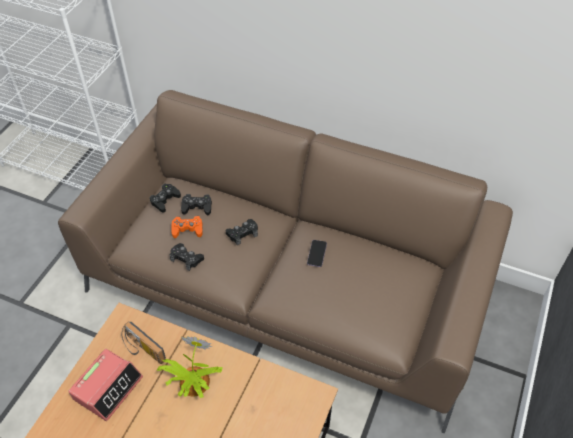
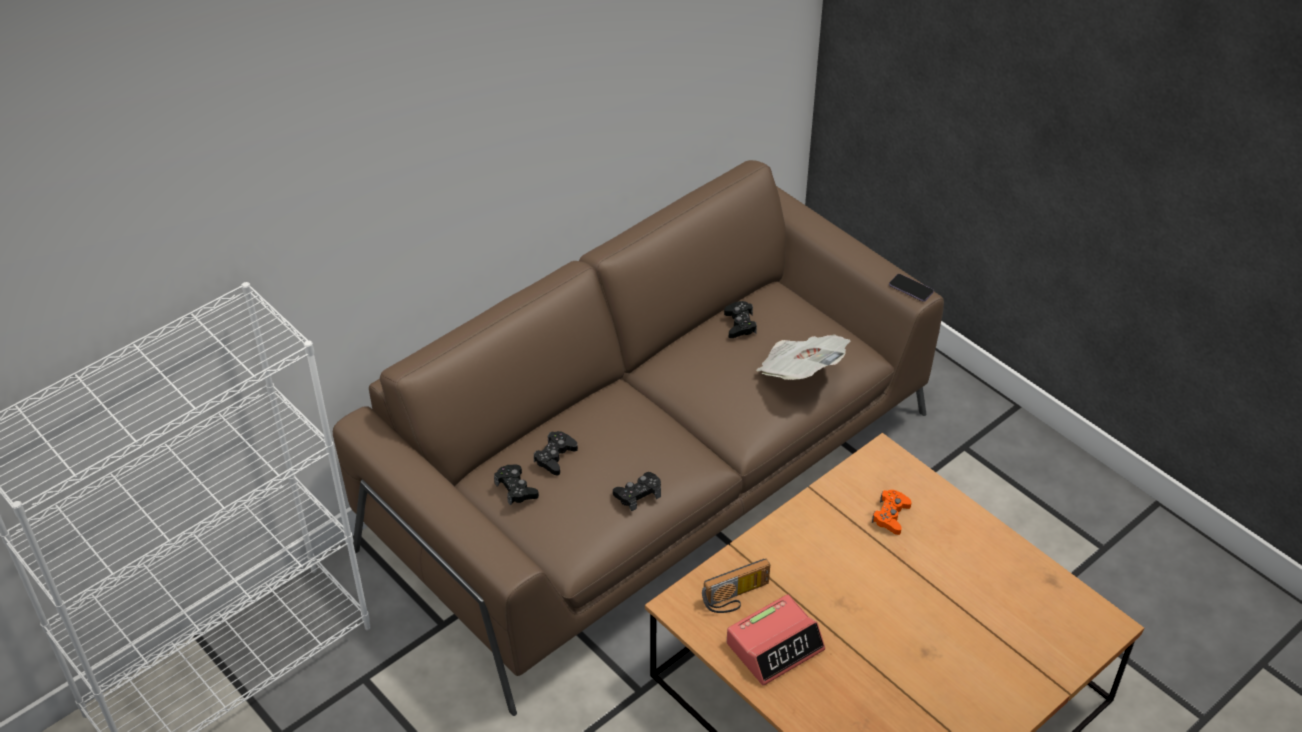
camera: 65 degrees left, 5 degrees down
alarm clock [68,349,143,421] -> alarm clock turned 90 degrees clockwise [727,594,825,686]
potted plant [157,336,223,398] -> none
orange game controller [171,216,203,238] -> orange game controller moved to [872,490,912,535]
black game controller [226,219,258,245] -> black game controller moved to [724,301,757,338]
phone [307,240,327,267] -> phone moved to [889,274,934,302]
none -> newspaper [756,335,850,380]

